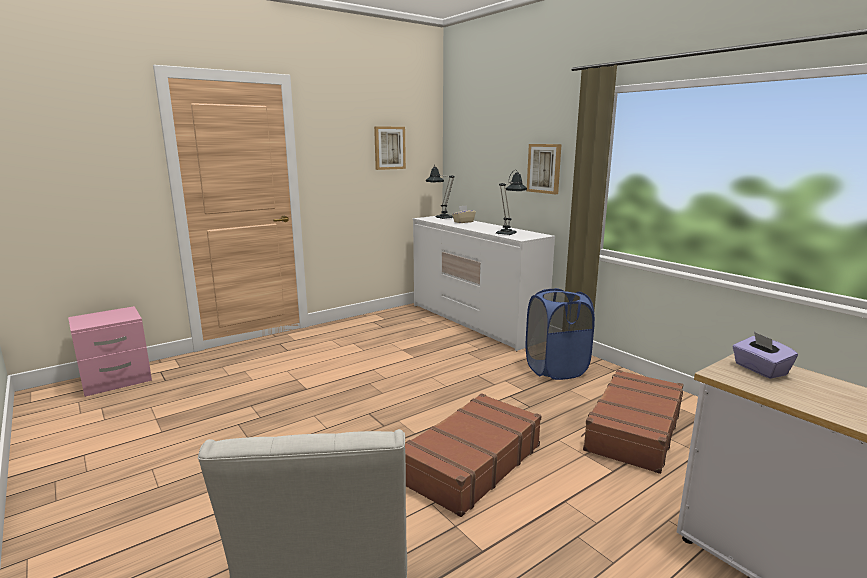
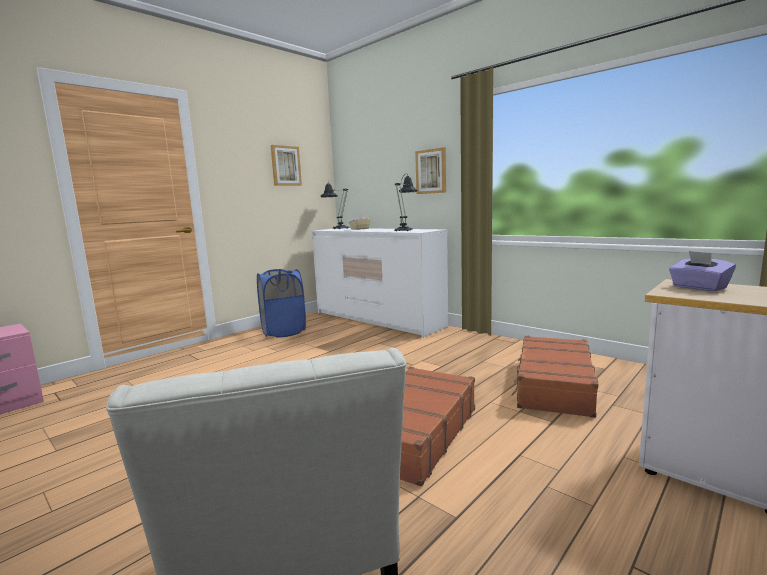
camera: 10 degrees left, 5 degrees down
blue laundry basket [526,288,595,380] -> blue laundry basket moved to [257,269,306,337]

